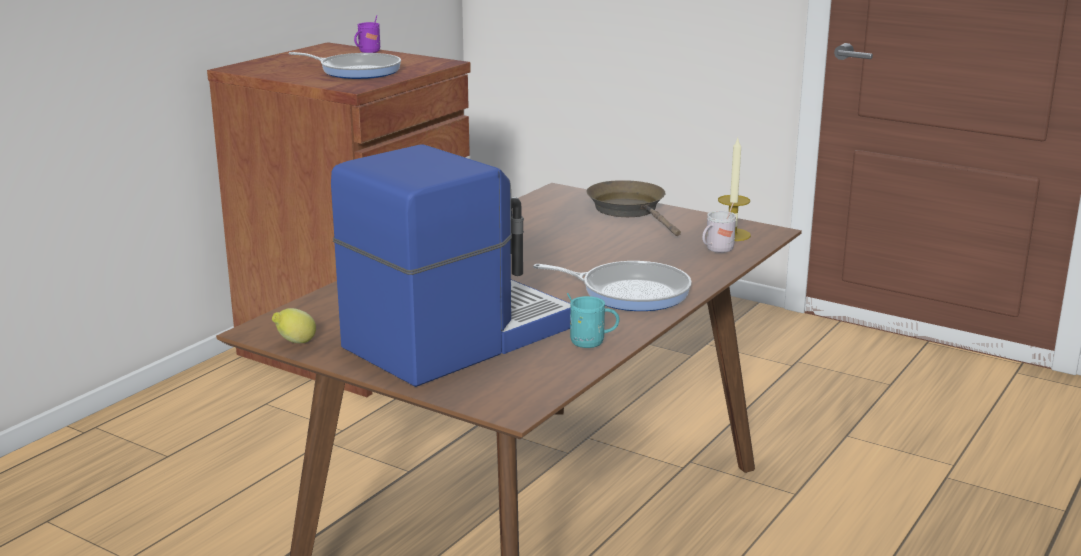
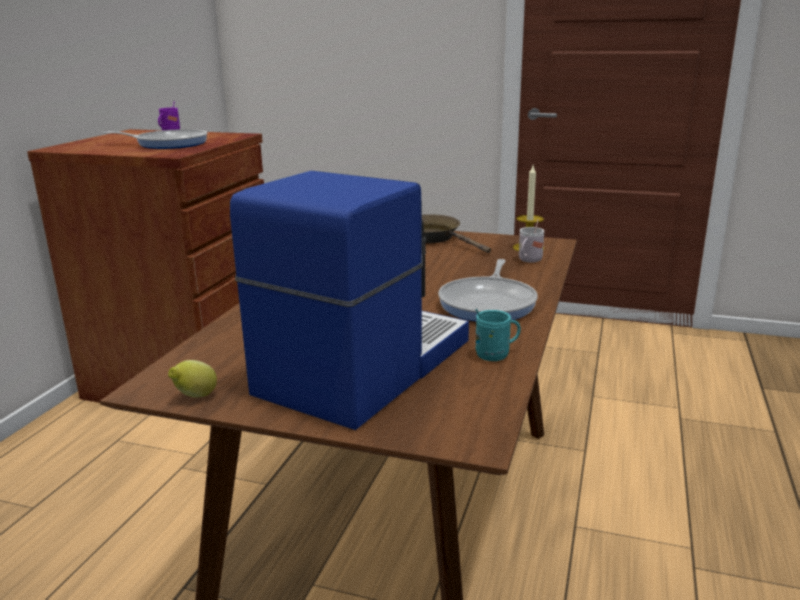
camera: 15 degrees left, 0 degrees up
frying pan [533,261,692,311] -> frying pan turned 105 degrees clockwise [438,259,538,321]

